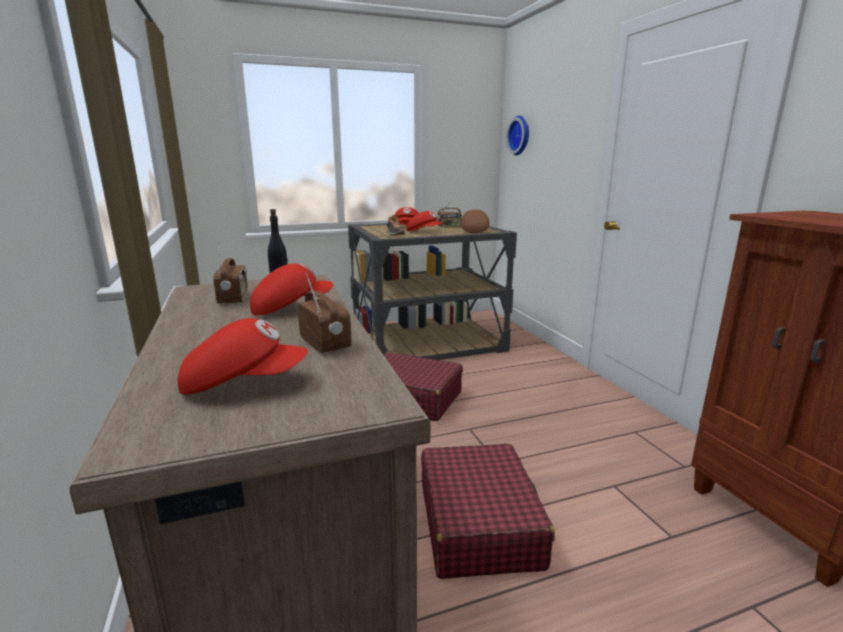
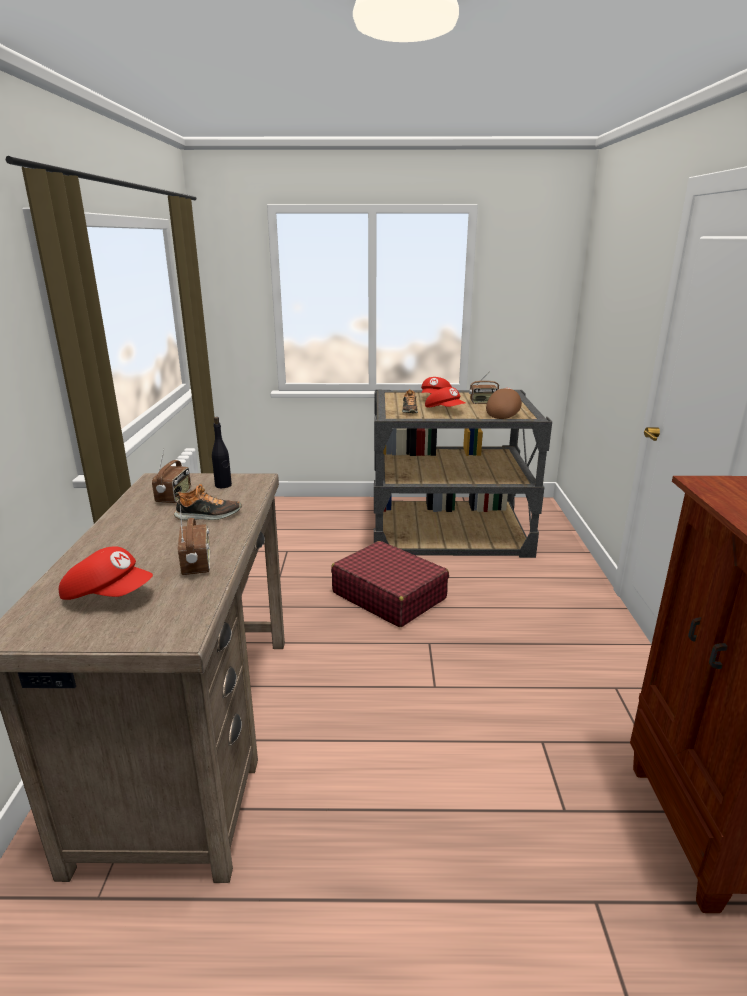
camera: 20 degrees right, 5 degrees up
red cap [250,263,333,315] -> shoe [174,484,242,520]
red suitcase [421,443,555,579] -> none
wall clock [506,115,529,155] -> none

